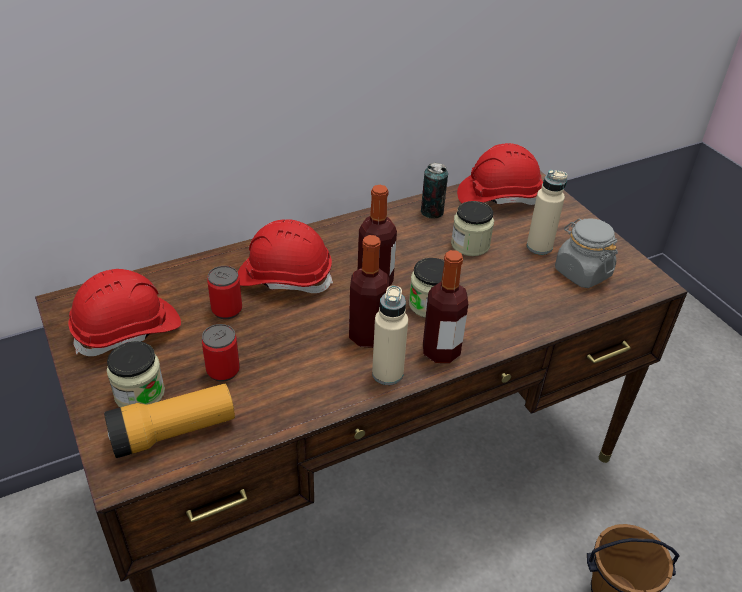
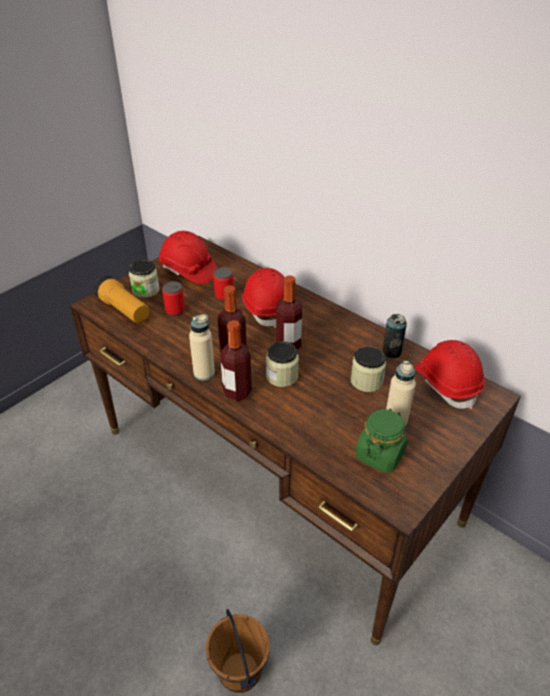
camera: 70 degrees right, 0 degrees up
grey jar [555,218,618,288] -> green jar [355,408,408,473]

